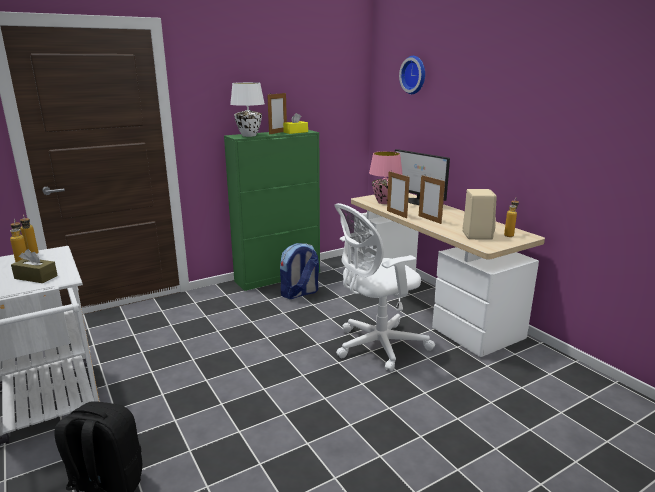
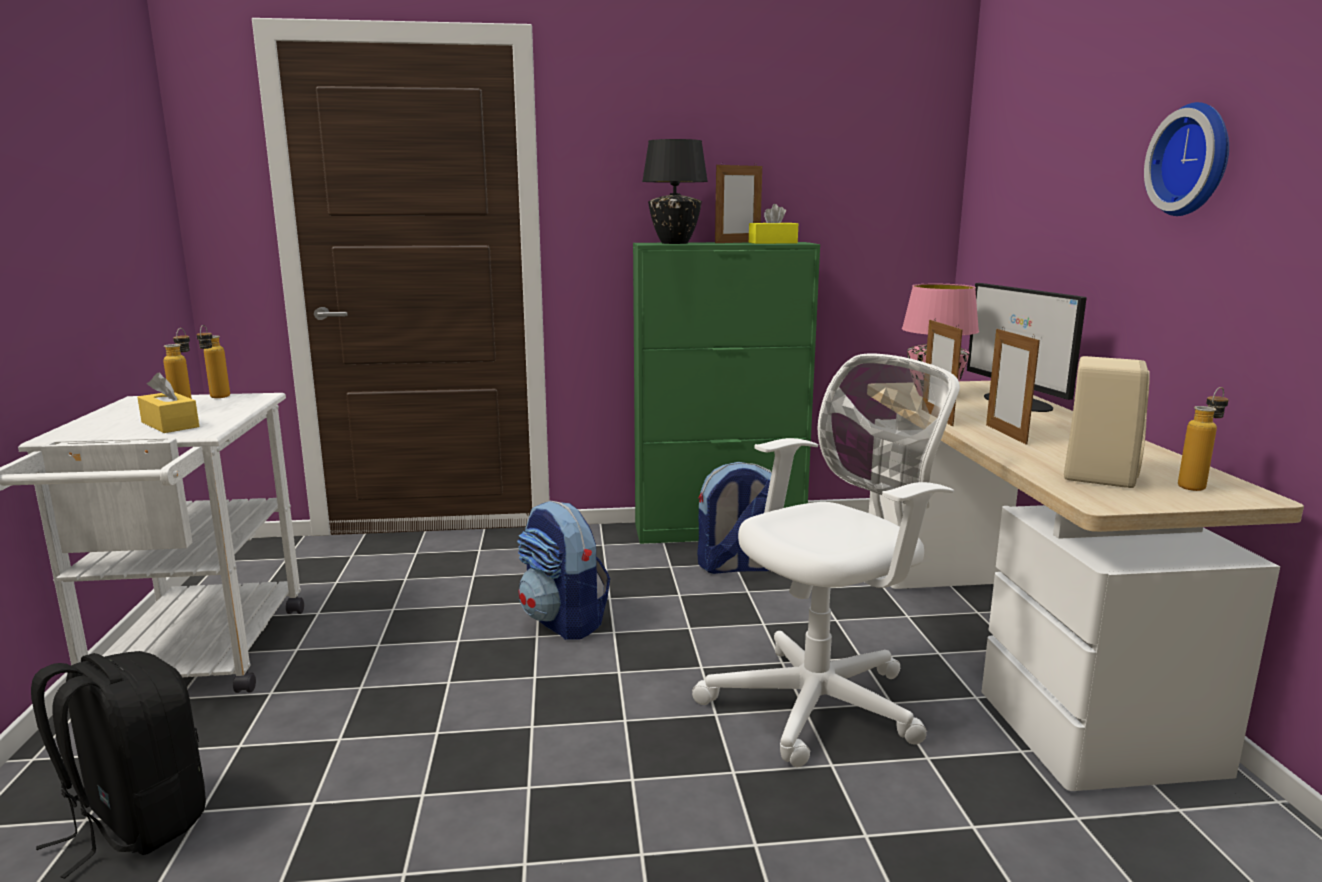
camera: 25 degrees right, 5 degrees down
brown tissue box [11,249,58,283] -> yellow tissue box [137,373,199,433]
white table lamp [230,82,265,137] -> black table lamp [642,139,708,244]
white office chair [334,203,435,372] -> white office chair turned 150 degrees clockwise [692,353,960,767]
wall clock [399,56,425,94] -> wall clock moved to [1144,102,1229,216]
none -> backpack [517,501,610,640]

